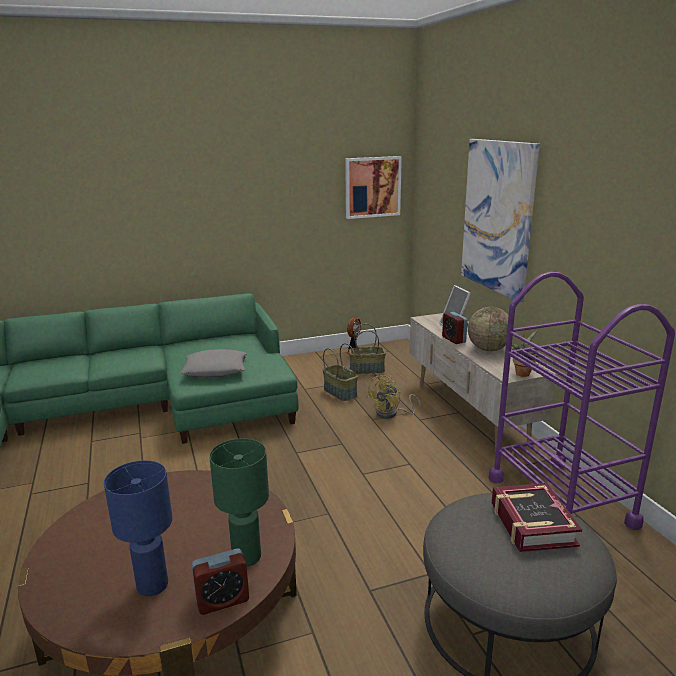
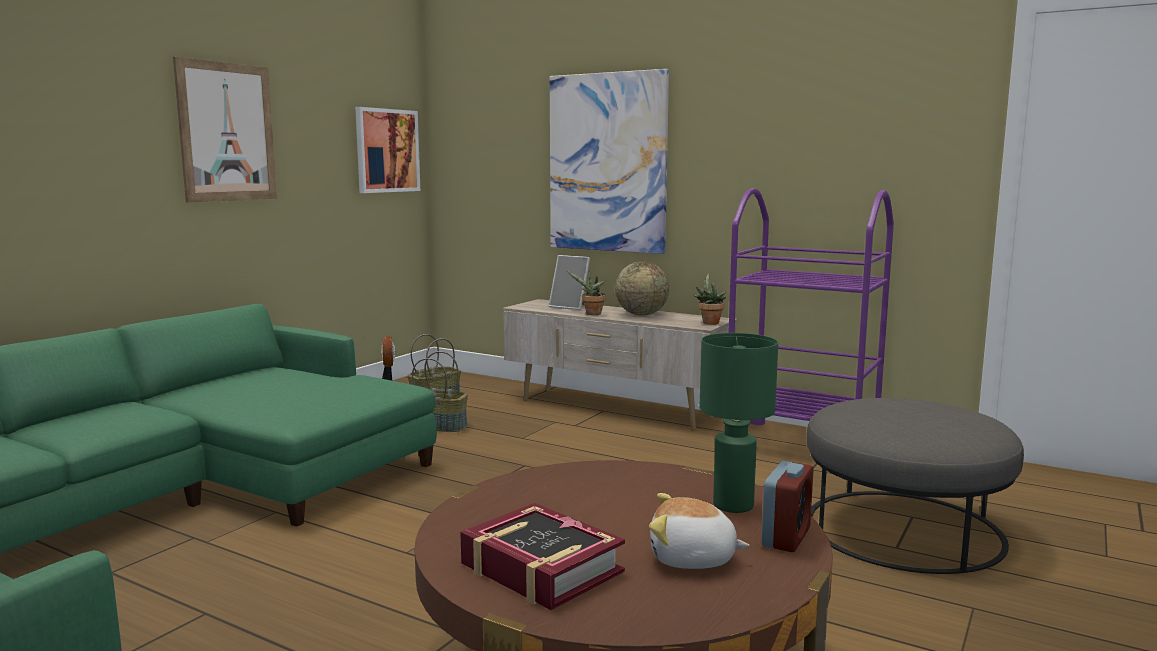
camera: 40 degrees left, 10 degrees down
blue table lamp [104,460,173,596] -> plush toy [649,493,750,569]
grey pillow [180,349,247,378] -> none
yellow fan [366,375,421,419] -> none
alarm clock [442,312,468,344] -> potted plant [567,271,606,315]
book [492,483,582,552] -> book moved to [460,503,625,610]
none -> picture [173,57,277,202]

